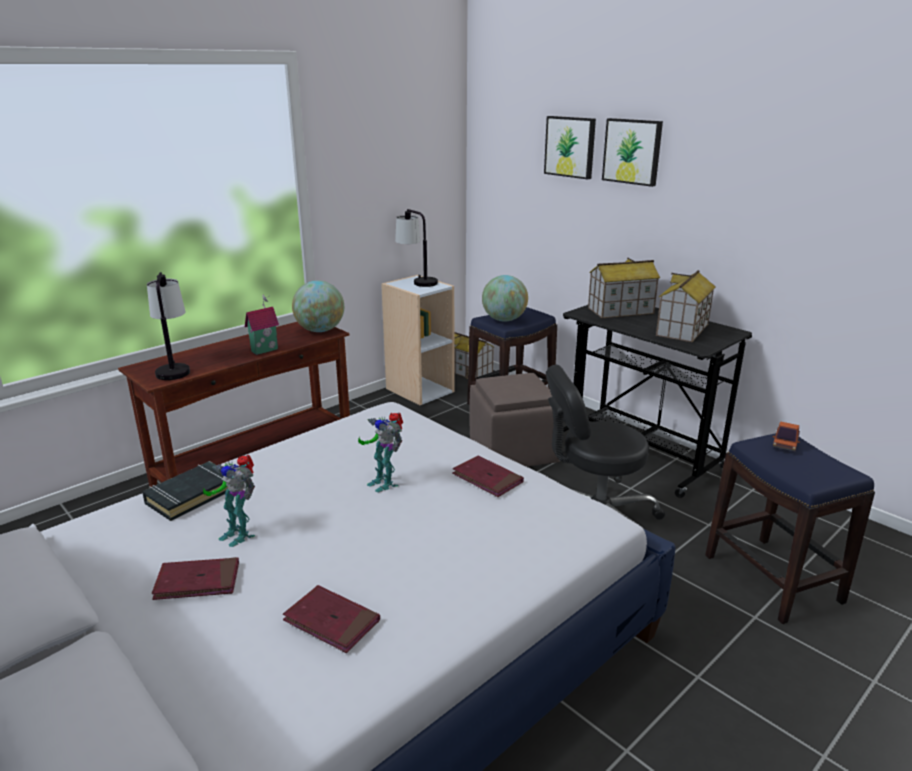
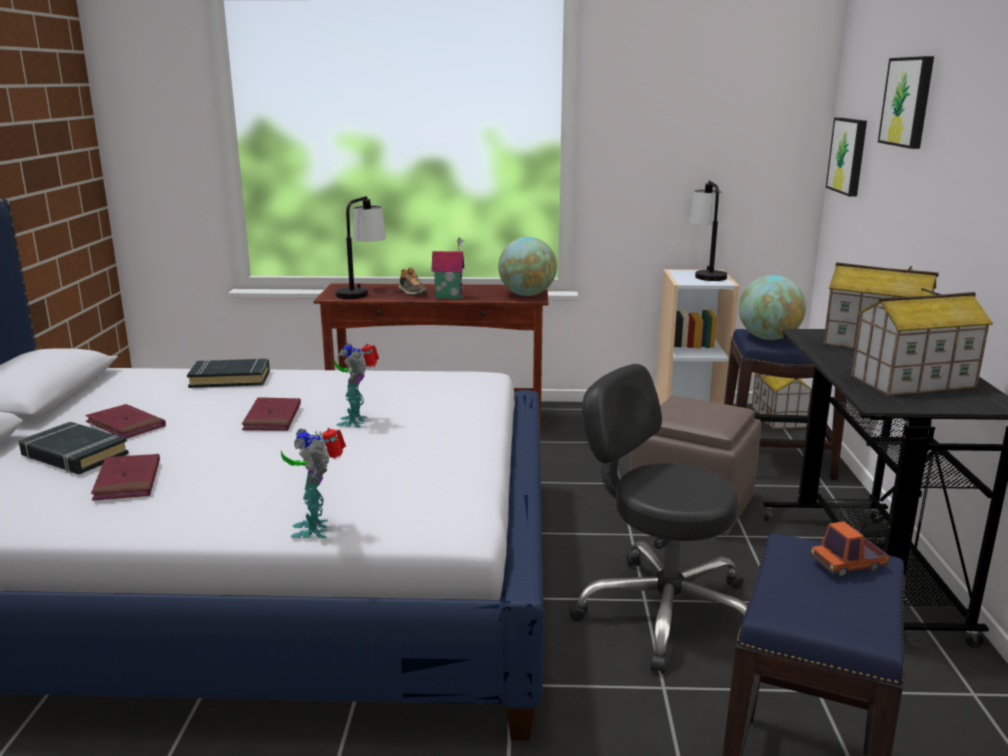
camera: 45 degrees right, 5 degrees down
toy robot [203,455,255,547] -> toy robot moved to [281,428,346,538]
red book [452,455,524,497] -> red book moved to [242,397,301,431]
picture [602,118,663,187] -> picture moved to [826,118,867,197]
none -> black book [19,422,129,474]
none -> shoe [399,267,428,295]

